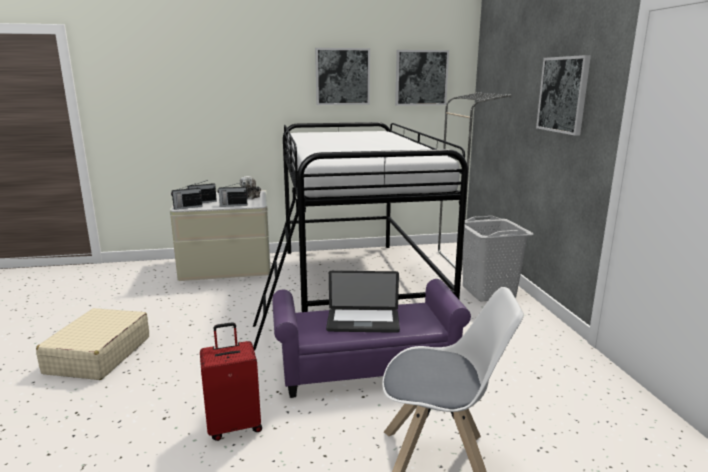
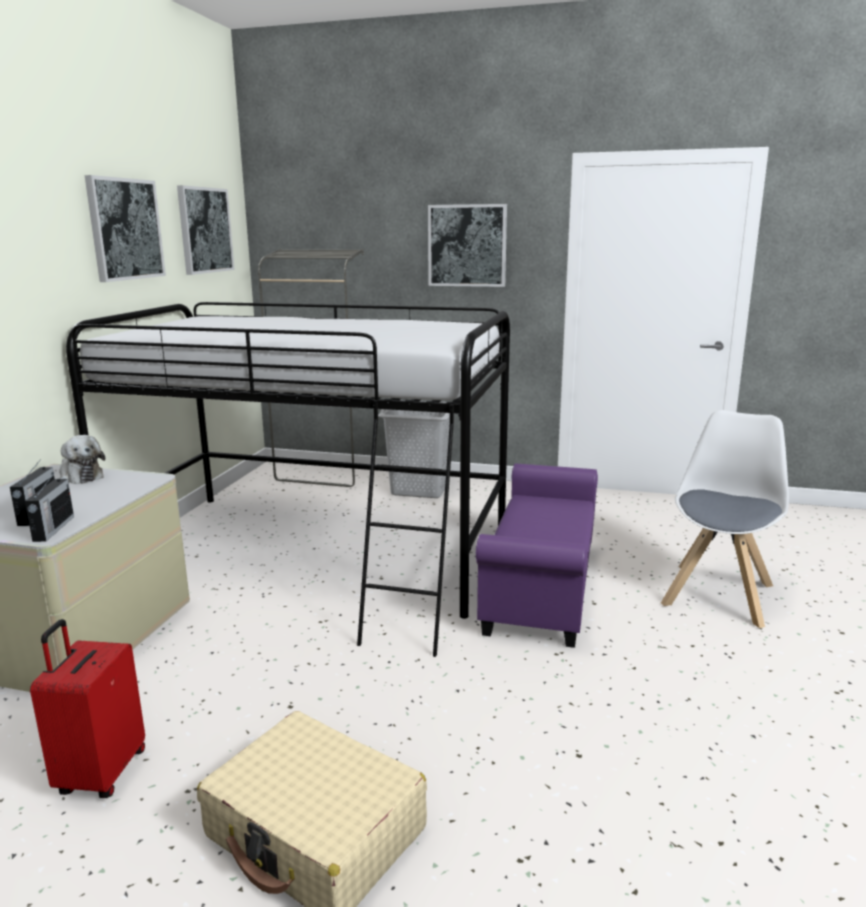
camera: 65 degrees left, 0 degrees up
red suitcase [200,322,262,441] -> red suitcase moved to [30,619,145,798]
radio [218,182,247,207] -> none
laptop [326,271,400,333] -> none

